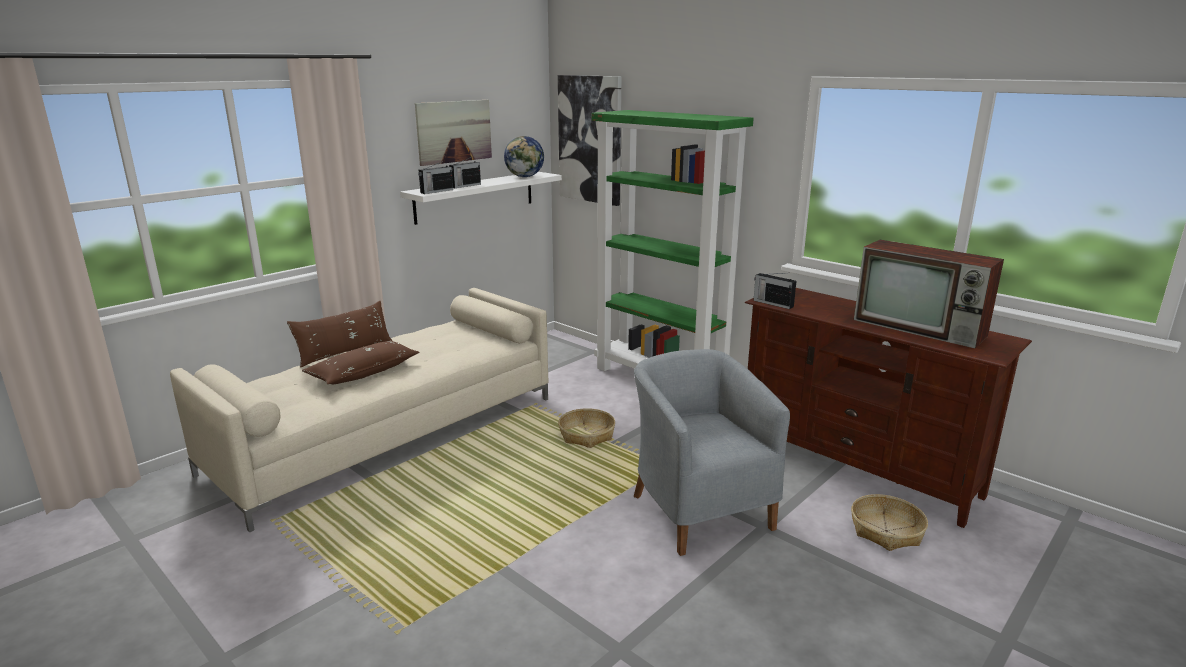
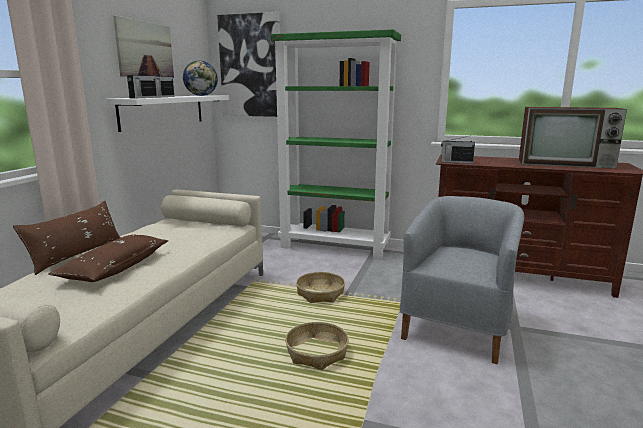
camera: 25 degrees left, 5 degrees down
grey armchair [634,349,790,556] -> grey armchair turned 75 degrees clockwise [400,196,524,364]
basket [851,494,928,551] -> basket moved to [285,322,349,370]

